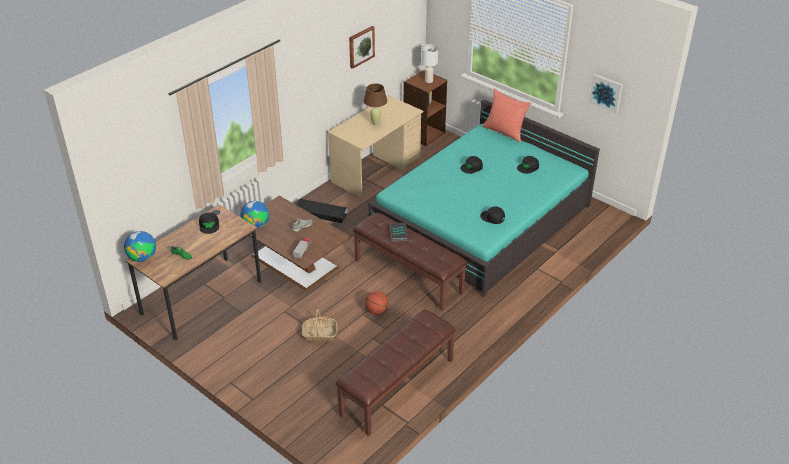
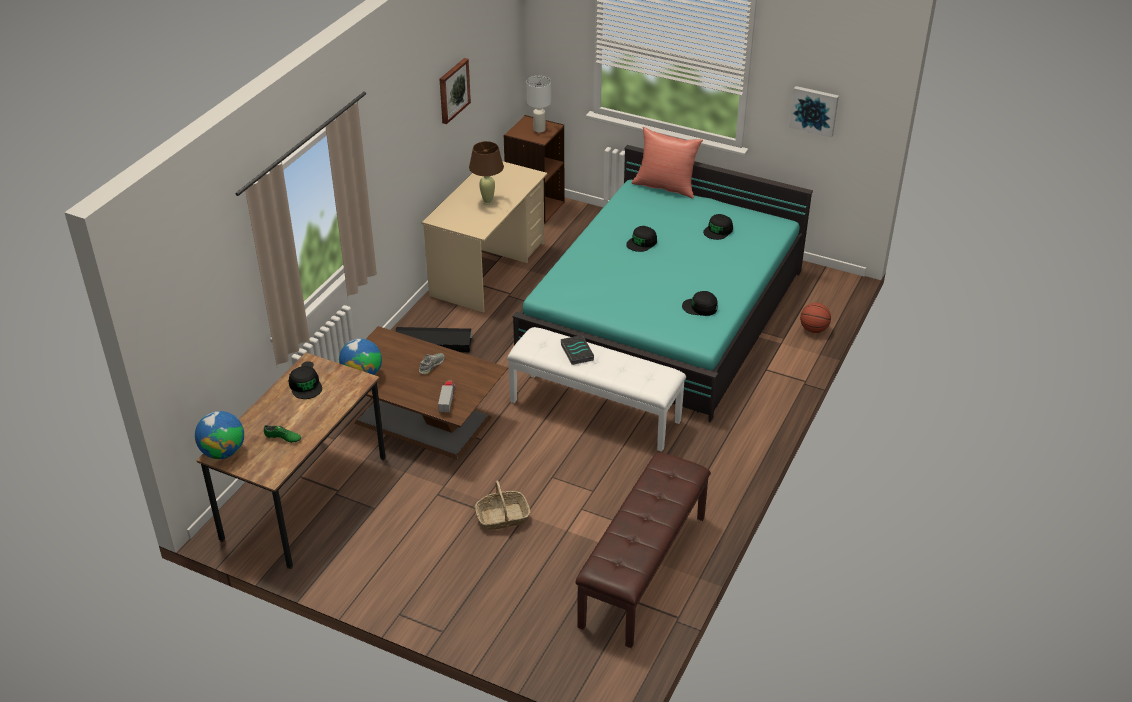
camera: 15 degrees left, 0 degrees up
brown bench [353,213,467,311] -> white bench [507,327,686,452]
basketball [365,291,388,315] -> basketball moved to [800,303,831,333]

